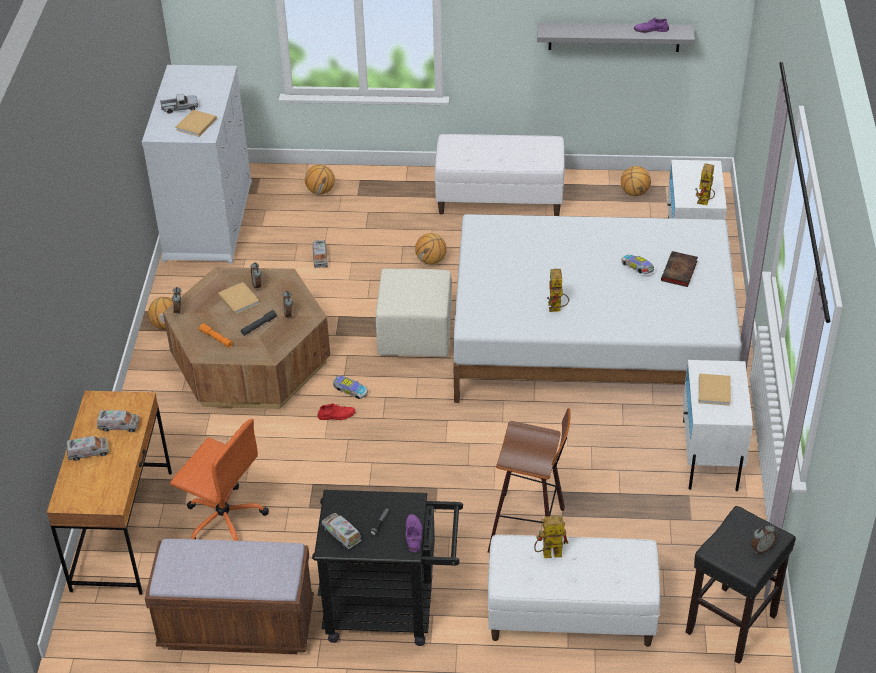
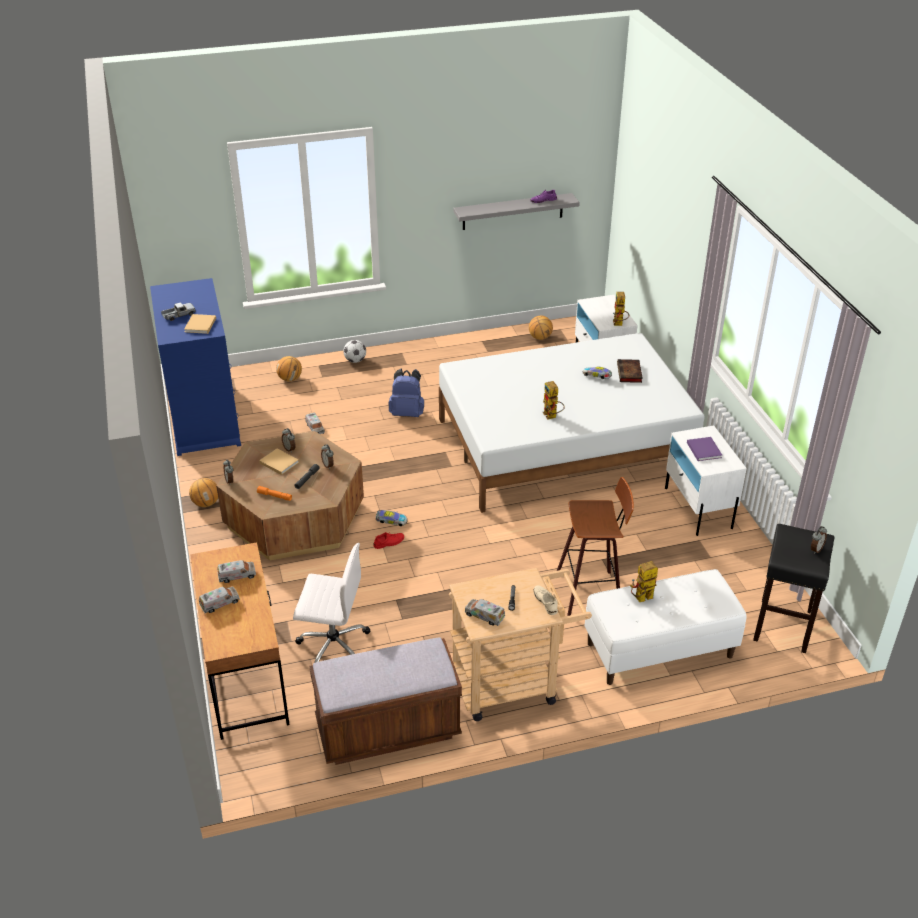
camera: 20 degrees left, 5 degrees down
white dresser [142,65,252,264] -> blue dresser [150,278,241,456]
orange office chair [170,419,269,541] -> white office chair [293,543,370,663]
black cart [312,490,463,646] -> beige cart [449,568,592,721]
beige ottoman [376,269,452,357] -> none
purple shoe [405,514,423,552] -> beige shoe [534,585,558,615]
basketball [415,233,447,264] -> blue backpack [389,368,424,417]
white bench [435,134,565,216] -> none
beige book [699,373,731,406] -> purple book [687,437,722,461]
none -> football [343,340,366,363]

